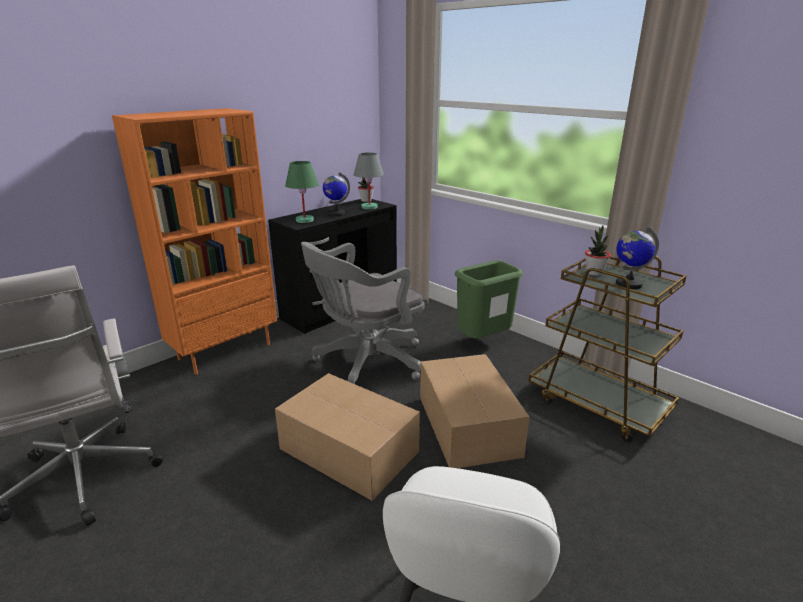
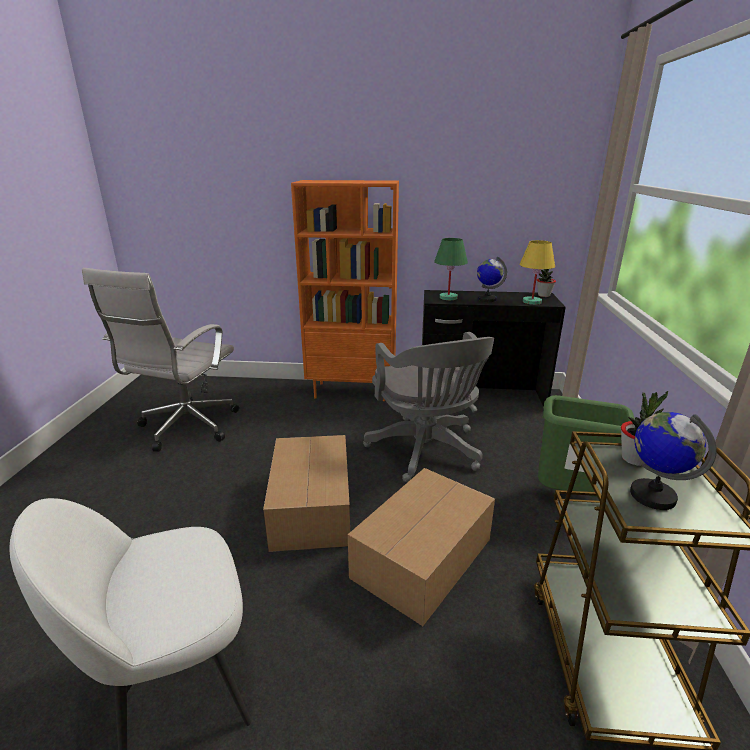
camera: 50 degrees right, 0 degrees up
grey office chair [301,242,425,384] -> grey office chair turned 120 degrees counterclockwise [363,332,494,482]
grey table lamp [354,153,384,210] -> yellow table lamp [519,240,555,305]

